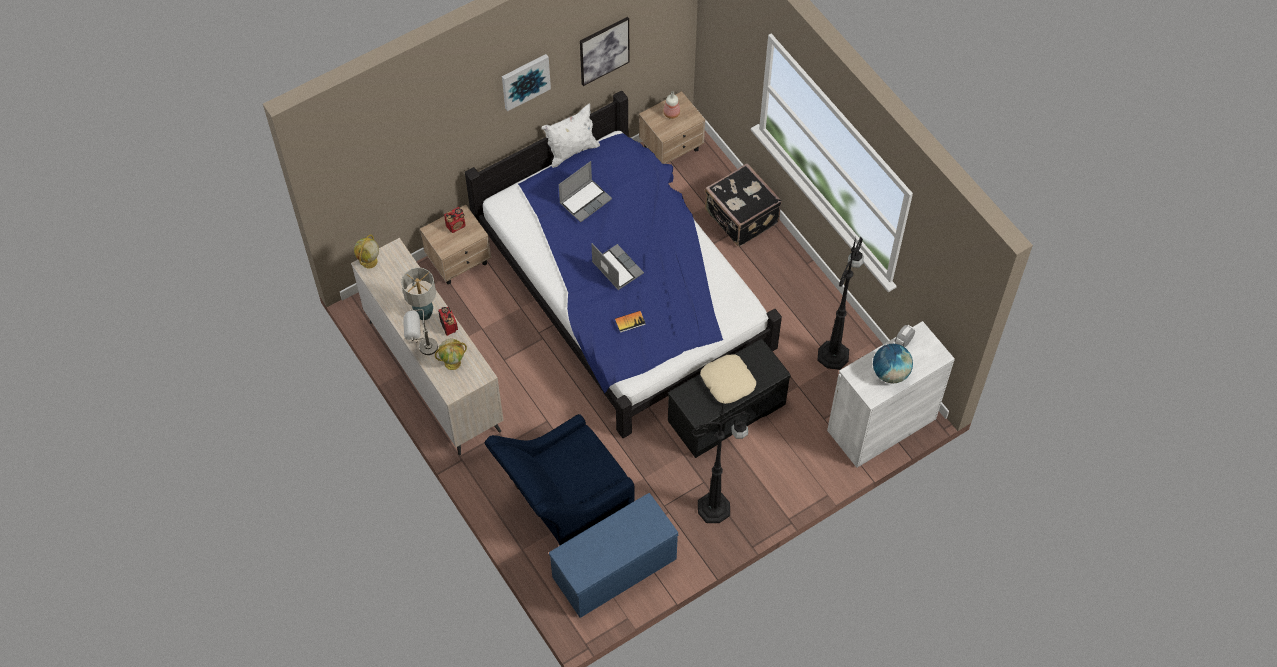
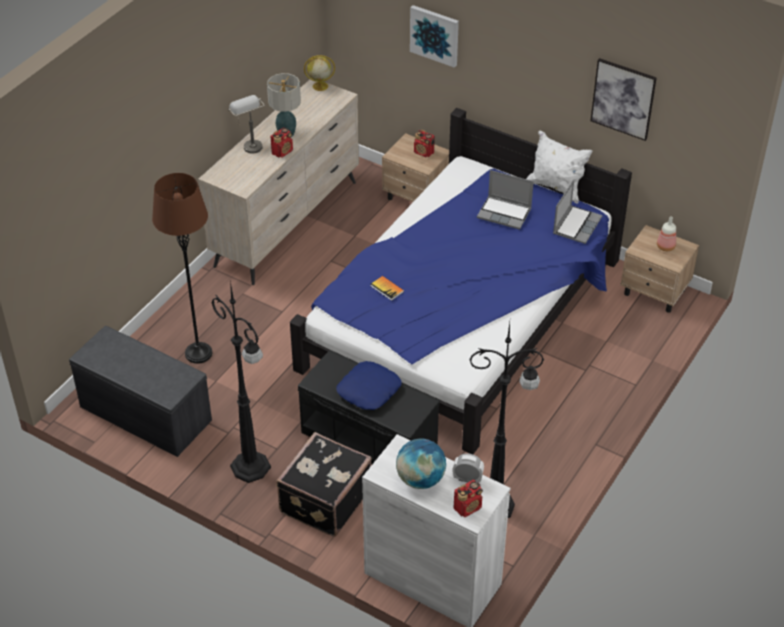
camera: 65 degrees right, 15 degrees down
globe [435,339,467,370] -> none
blue armchair [485,414,635,545] -> brown floor lamp [152,173,212,364]
picture [502,54,551,111] -> picture moved to [410,5,459,68]
blue bench [549,493,678,618] -> grey bench [69,326,212,457]
laptop [591,243,644,290] -> laptop moved to [553,179,602,244]
beige pillow [700,354,756,404] -> blue pillow [336,361,402,410]
black suitcase [705,163,782,247] -> black suitcase moved to [276,432,372,537]
none -> radio [454,480,483,517]

